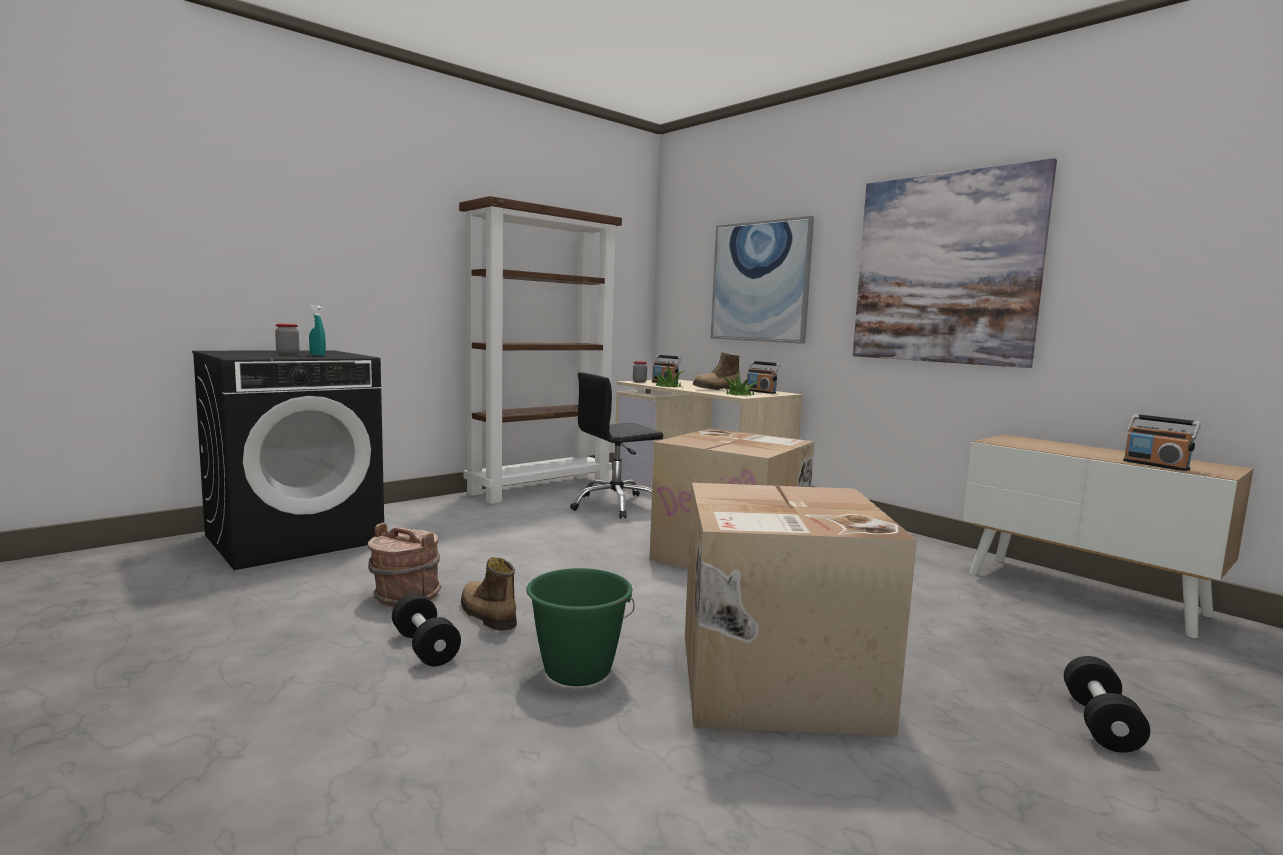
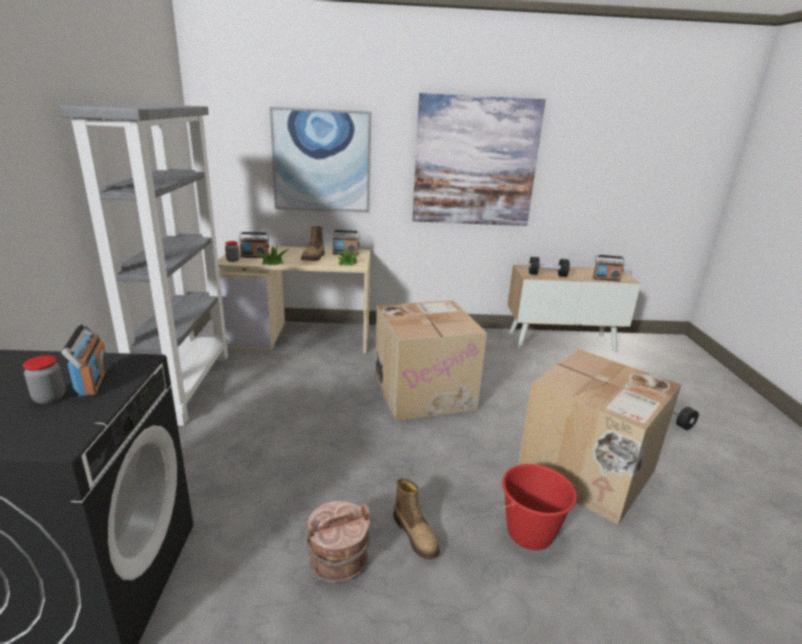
camera: 50 degrees left, 15 degrees up
turquoise spray bottle [309,305,326,356] -> radio [61,323,109,399]
black dumbbell [392,593,461,666] -> black dumbbell moved to [529,257,570,277]
brown bookcase [459,196,622,504] -> grey bookcase [59,104,229,426]
boot [461,557,517,631] -> boot turned 120 degrees counterclockwise [393,477,440,560]
green bucket [526,568,635,686] -> red bucket [500,464,577,550]
black office chair [570,372,663,519] -> none

